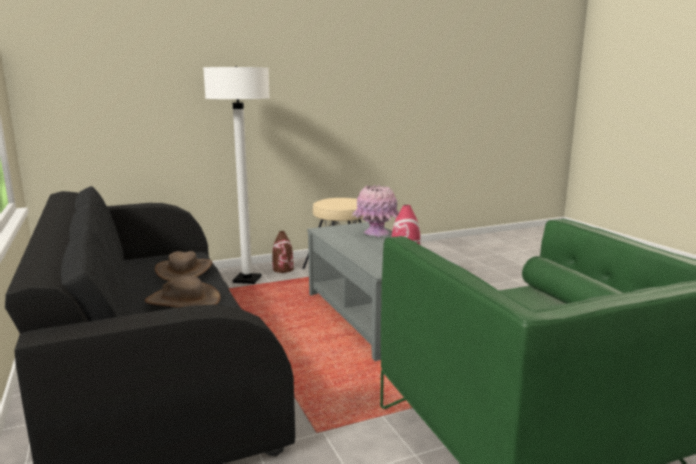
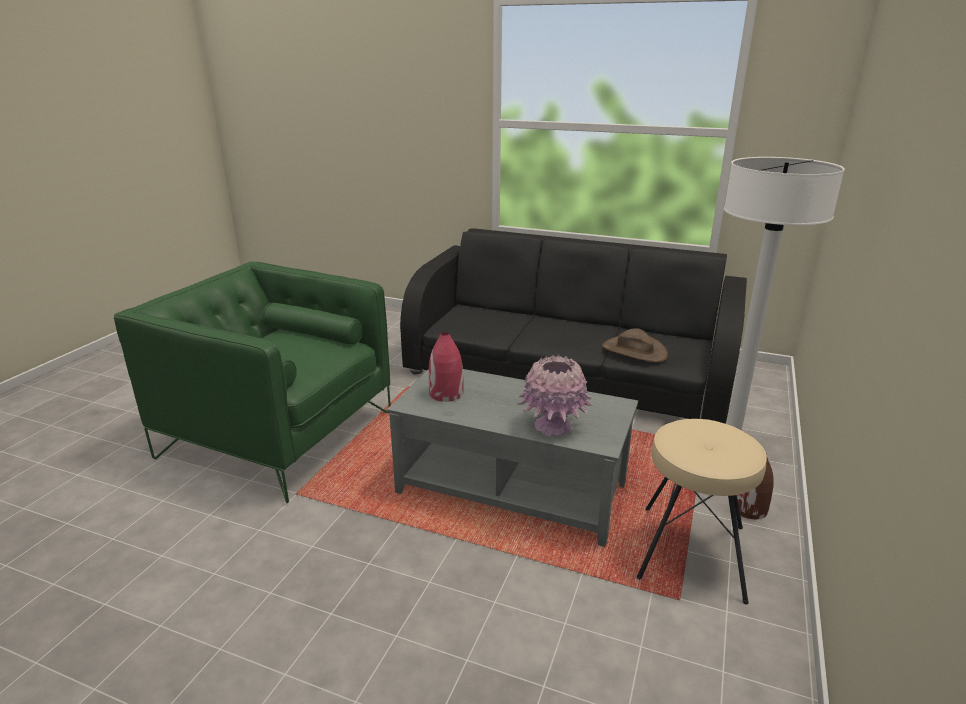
camera: 135 degrees right, 10 degrees up
brown hat [145,275,221,308] -> none

